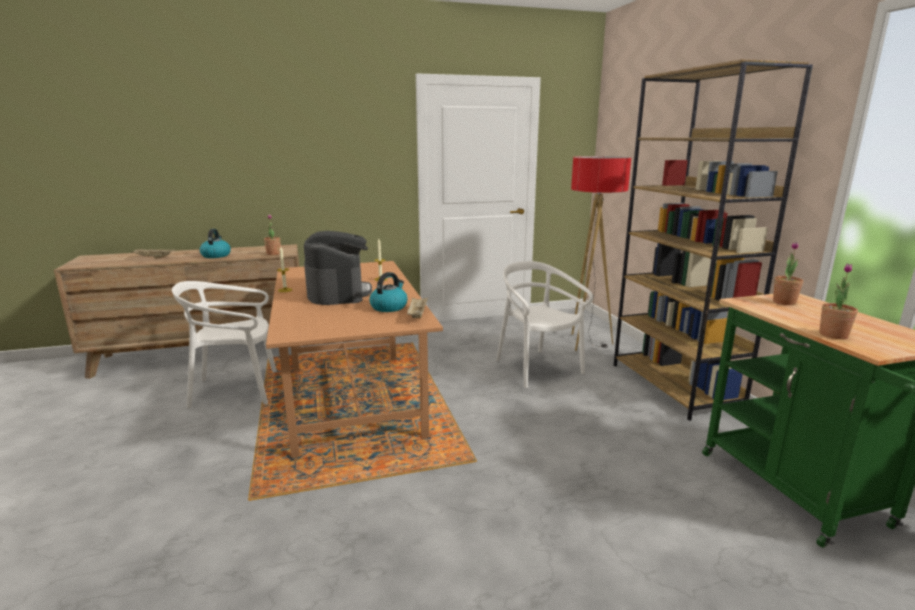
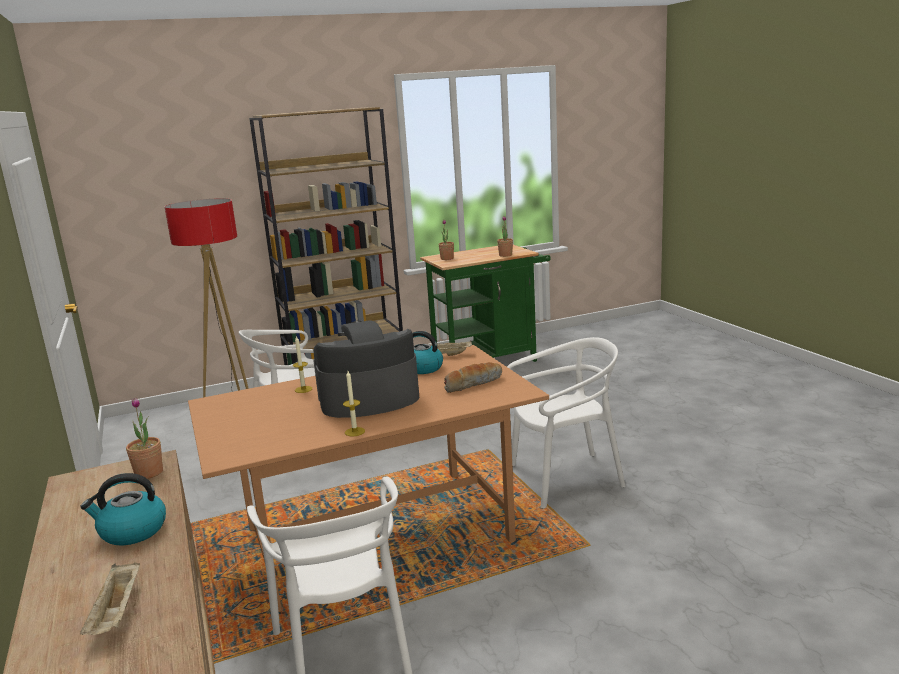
camera: 95 degrees left, 0 degrees up
none -> bread [444,362,502,393]
none -> white chair [507,337,625,508]

